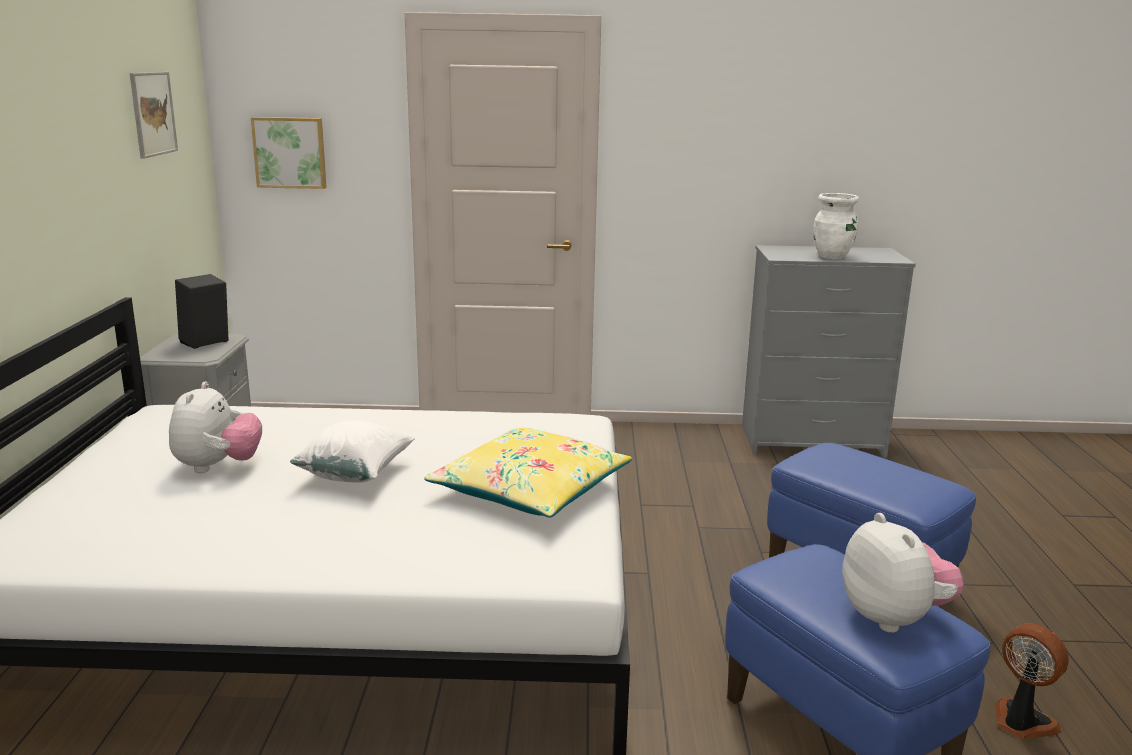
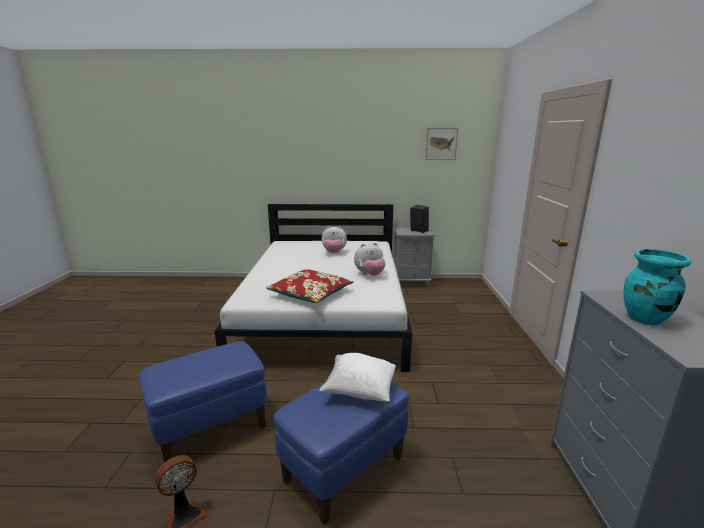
camera: 90 degrees right, 0 degrees up
picture [251,117,327,189] -> none
white pillow [290,420,415,483] -> white pillow moved to [319,353,396,402]
yellow pillow [424,428,632,518] -> red pillow [266,269,353,303]
white vase [813,193,859,259] -> turquoise vase [623,249,691,325]
plush toy [842,513,964,633] -> plush toy moved to [354,243,385,276]

